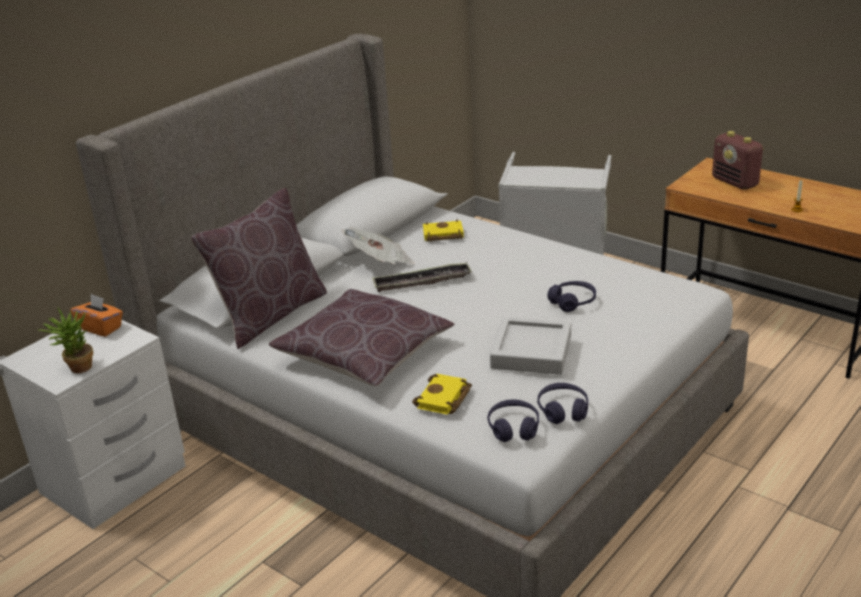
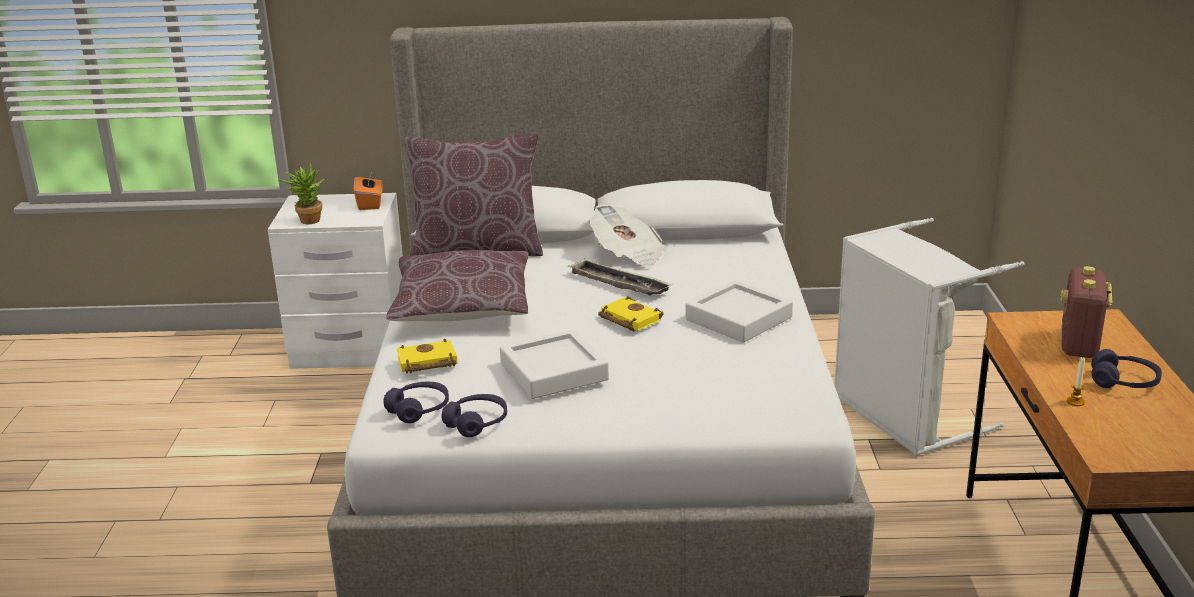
camera: 50 degrees right, 5 degrees down
yellow book [423,220,464,242] -> yellow book moved to [598,296,664,332]
purple headphones [547,281,596,312] -> purple headphones moved to [1091,349,1162,388]
none -> grey tray [686,280,793,342]

